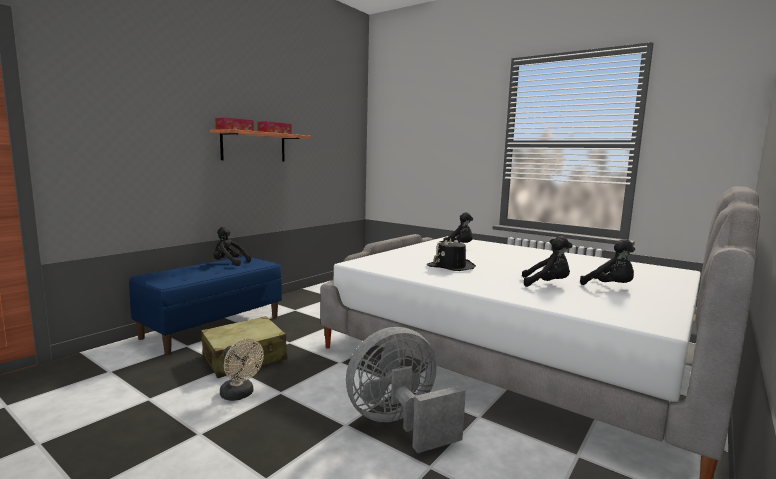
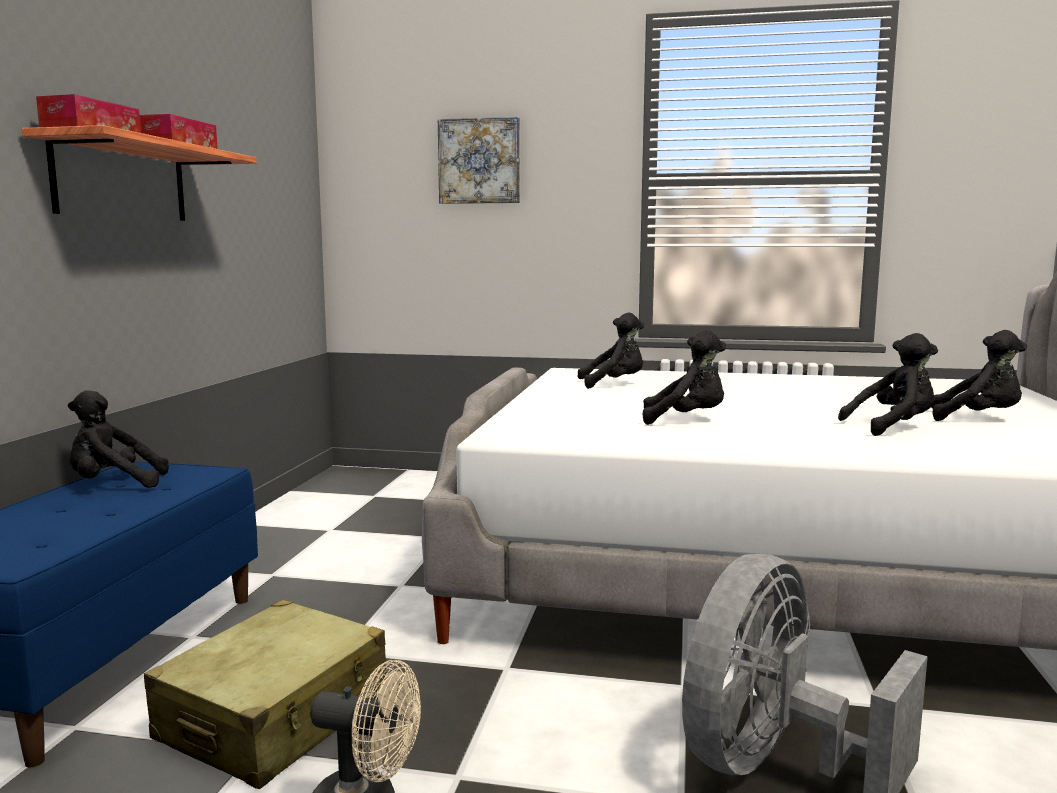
camera: 25 degrees left, 0 degrees up
black hat [427,238,476,271] -> black plush toy [643,330,726,425]
none -> picture [438,117,520,204]

